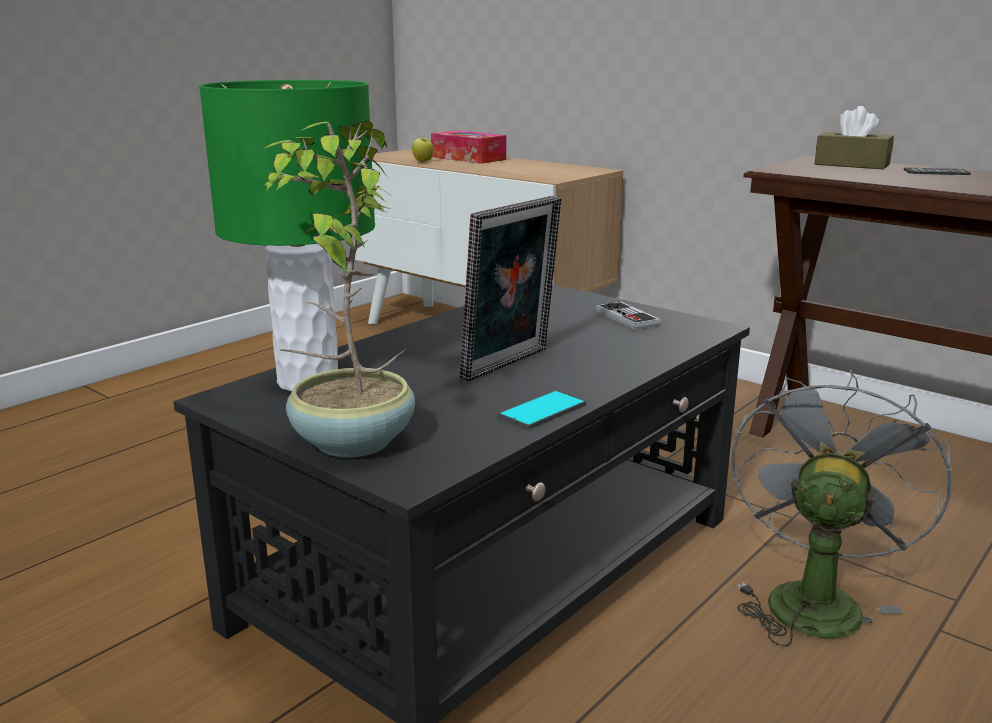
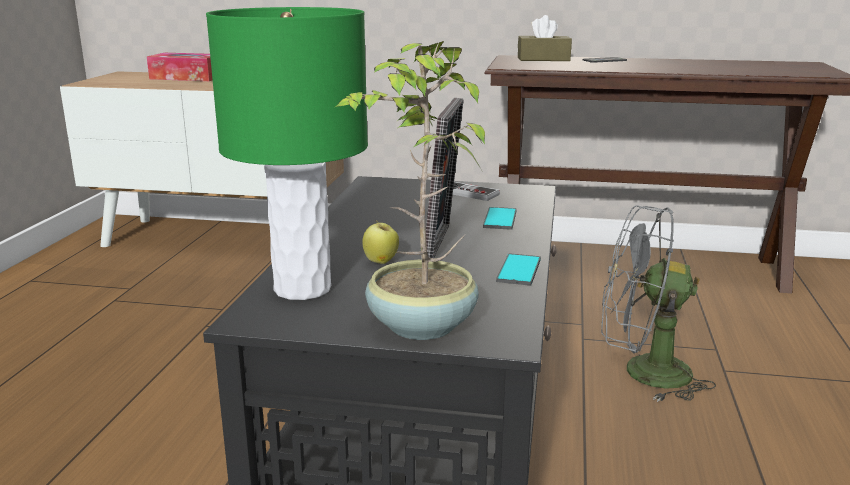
camera: 30 degrees left, 0 degrees up
apple [412,134,433,162] -> apple moved to [362,220,399,264]
grey fan [731,369,952,647] -> grey fan turned 75 degrees counterclockwise [601,205,716,402]
none -> phone [483,207,517,230]

